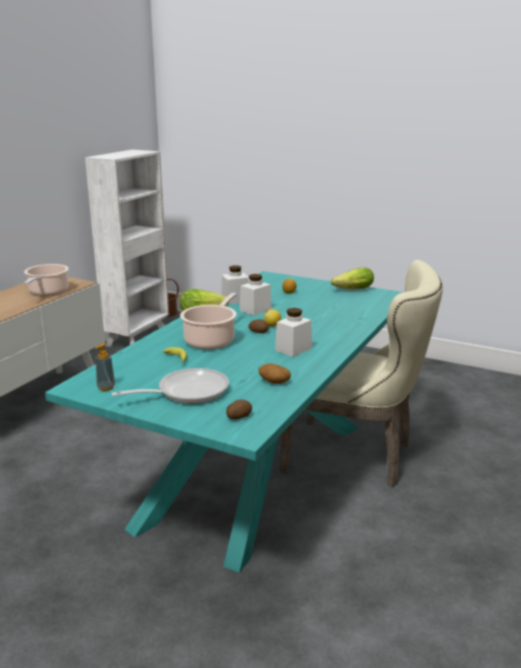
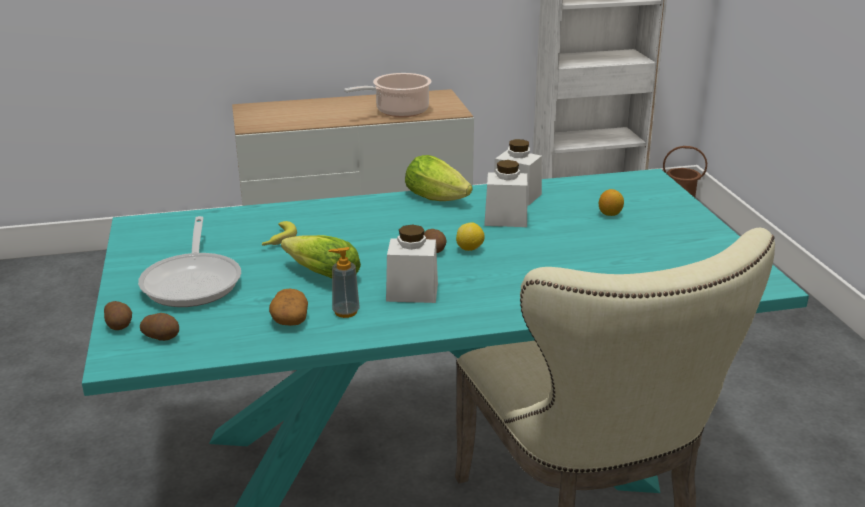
camera: 50 degrees right, 5 degrees up
soap dispenser [96,343,115,391] -> soap dispenser moved to [328,247,359,318]
frying pan [111,368,229,404] -> frying pan turned 60 degrees clockwise [138,216,241,307]
cooking pot [180,293,237,349] -> none
lettuce [331,267,374,289] -> lettuce moved to [281,235,361,278]
none -> potato [104,301,132,330]

